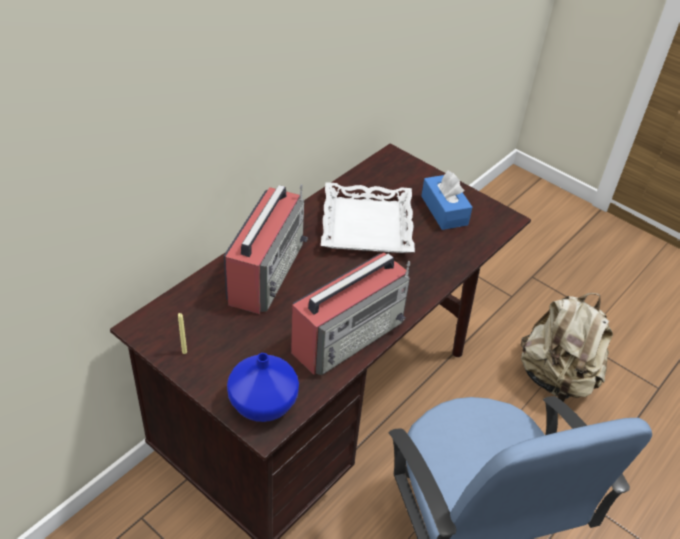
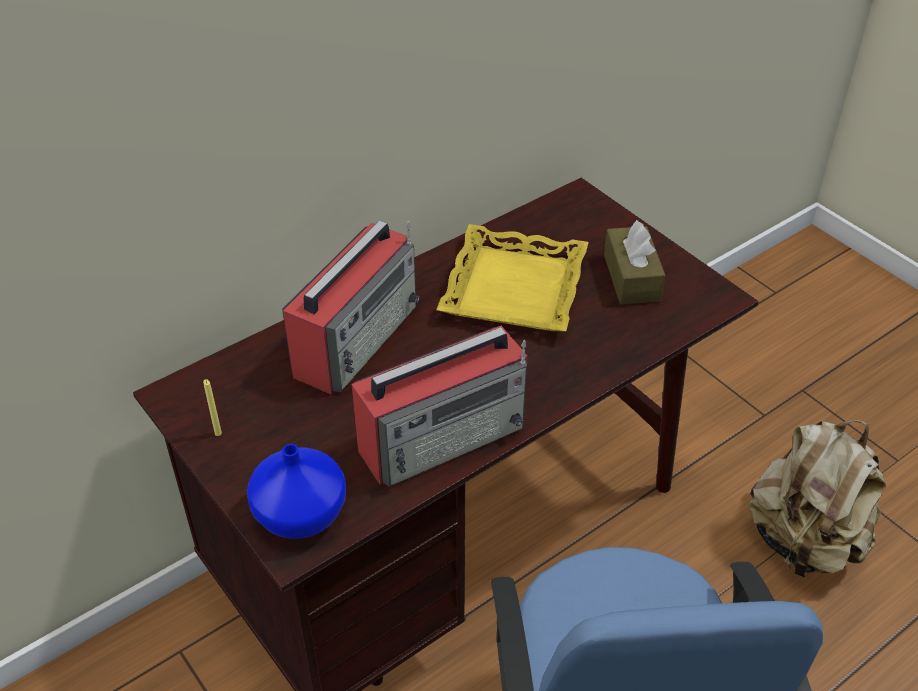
camera: 15 degrees right, 0 degrees up
white tray [321,182,415,253] -> yellow tray [436,224,589,331]
blue tissue box [421,170,472,230] -> brown tissue box [604,220,666,304]

